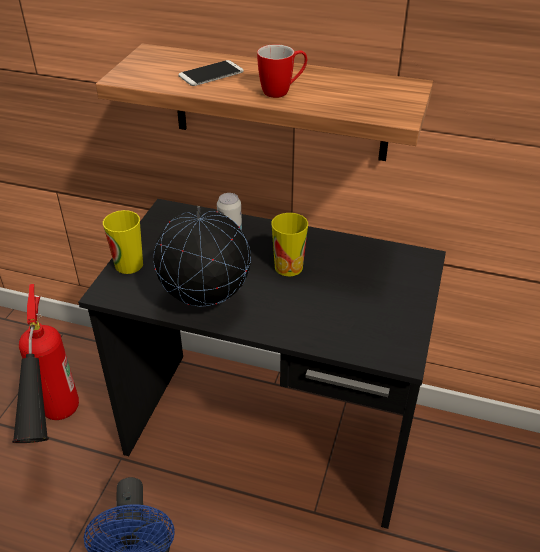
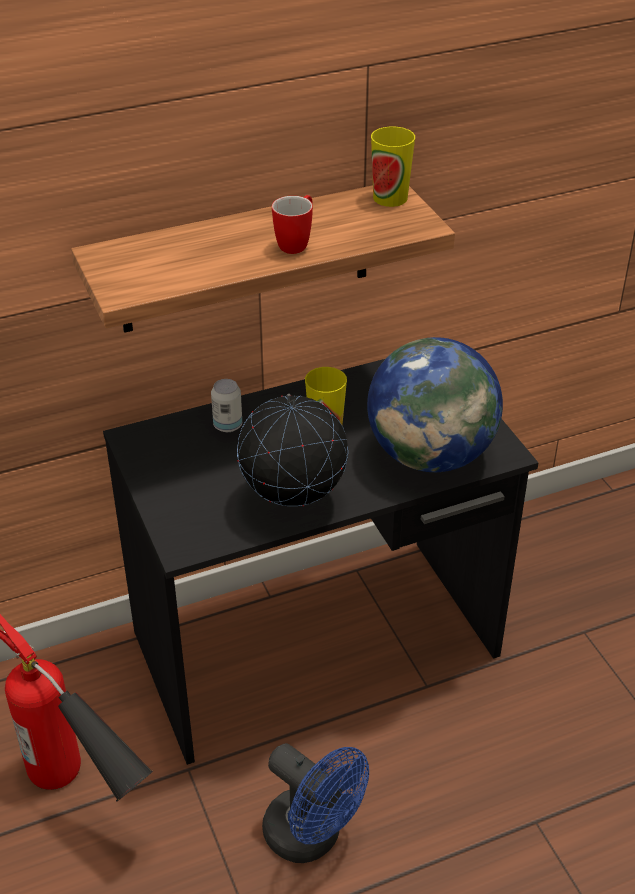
camera: 40 degrees left, 0 degrees up
cup [103,210,143,274] -> cup moved to [371,126,415,207]
phone [178,60,244,86] -> none
none -> globe [367,337,503,472]

